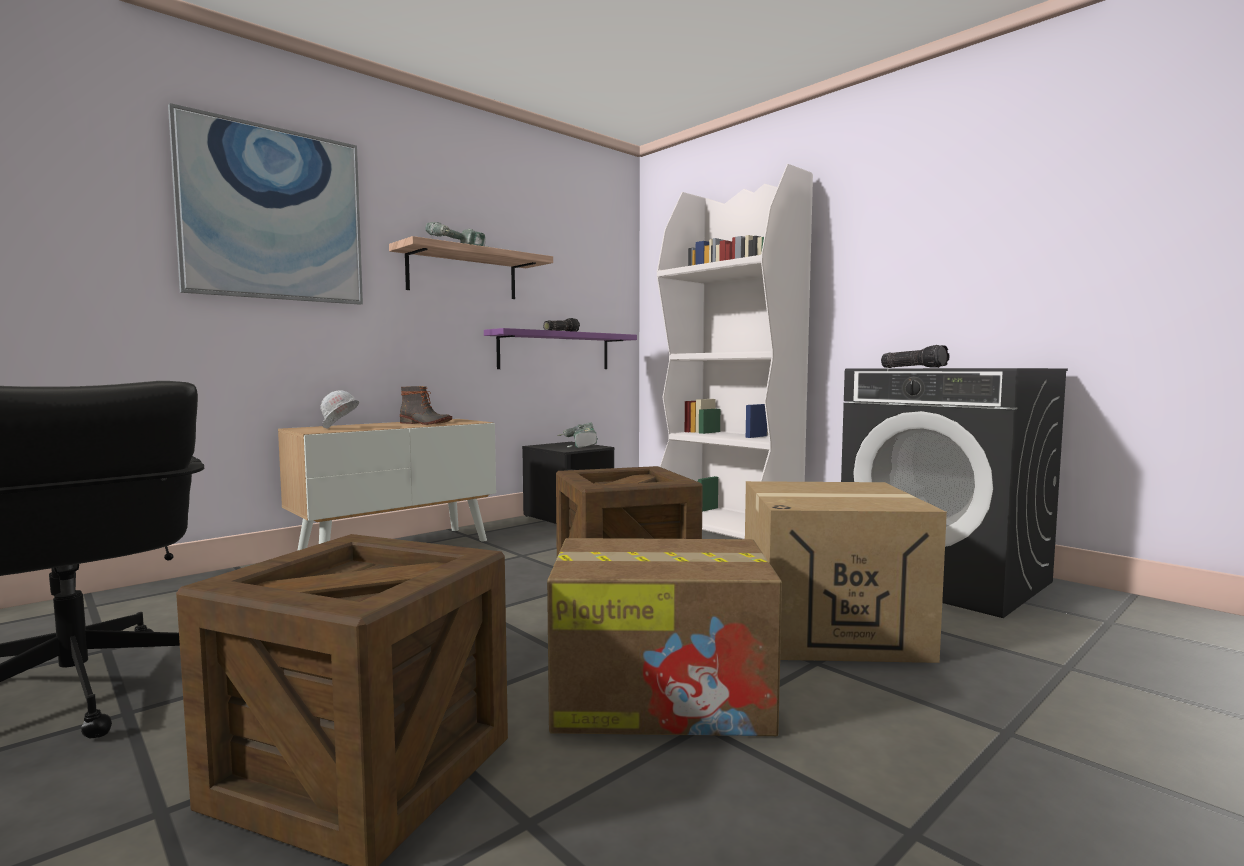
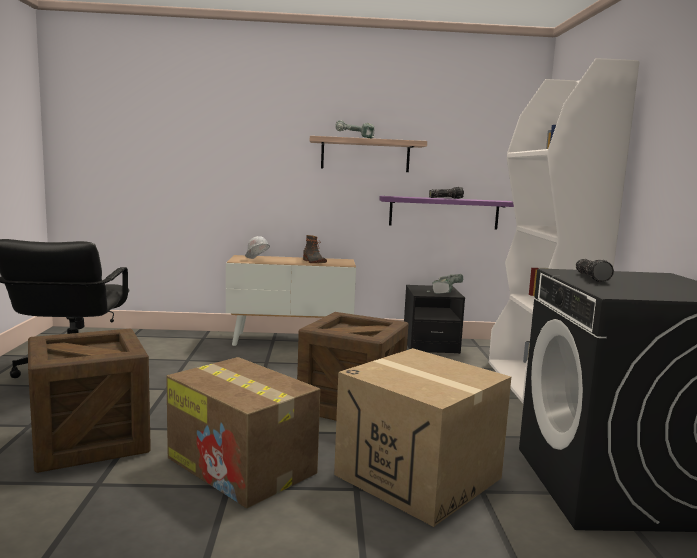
camera: 40 degrees right, 5 degrees up
picture [168,103,363,305] -> none

